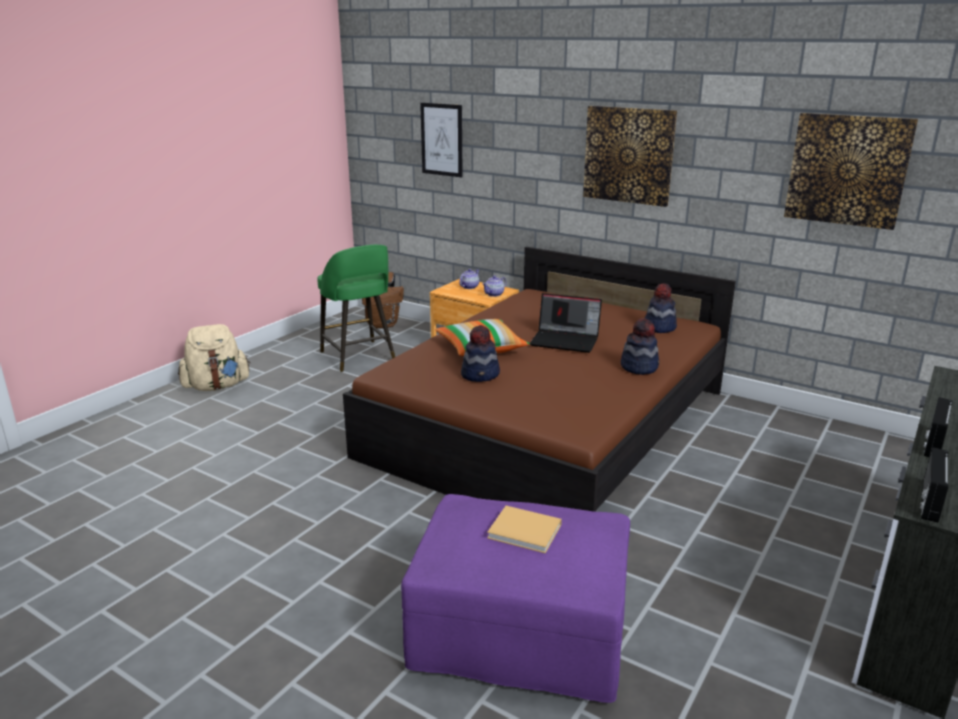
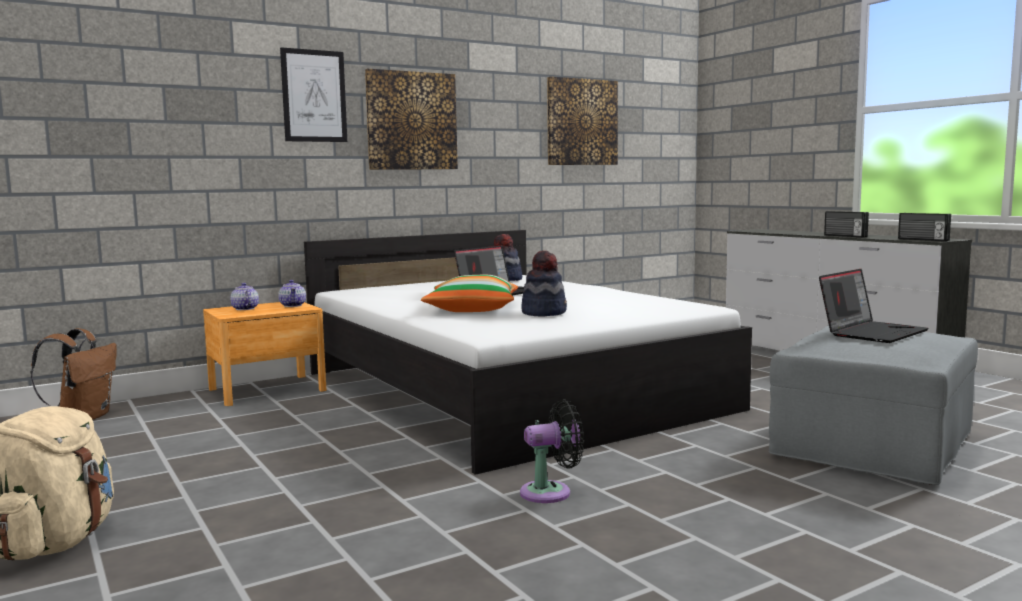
camera: 65 degrees left, 15 degrees down
green stool [317,245,395,372] -> none
brown bed [343,247,736,512] -> white bed [304,230,752,475]
purple ottoman [401,494,630,703] -> grey ottoman [769,325,978,485]
picture [420,103,462,177] -> picture moved to [280,47,347,142]
beige book [487,506,562,554] -> laptop [819,269,929,343]
hat [621,318,659,375] -> none
none -> black fan [520,399,584,503]

